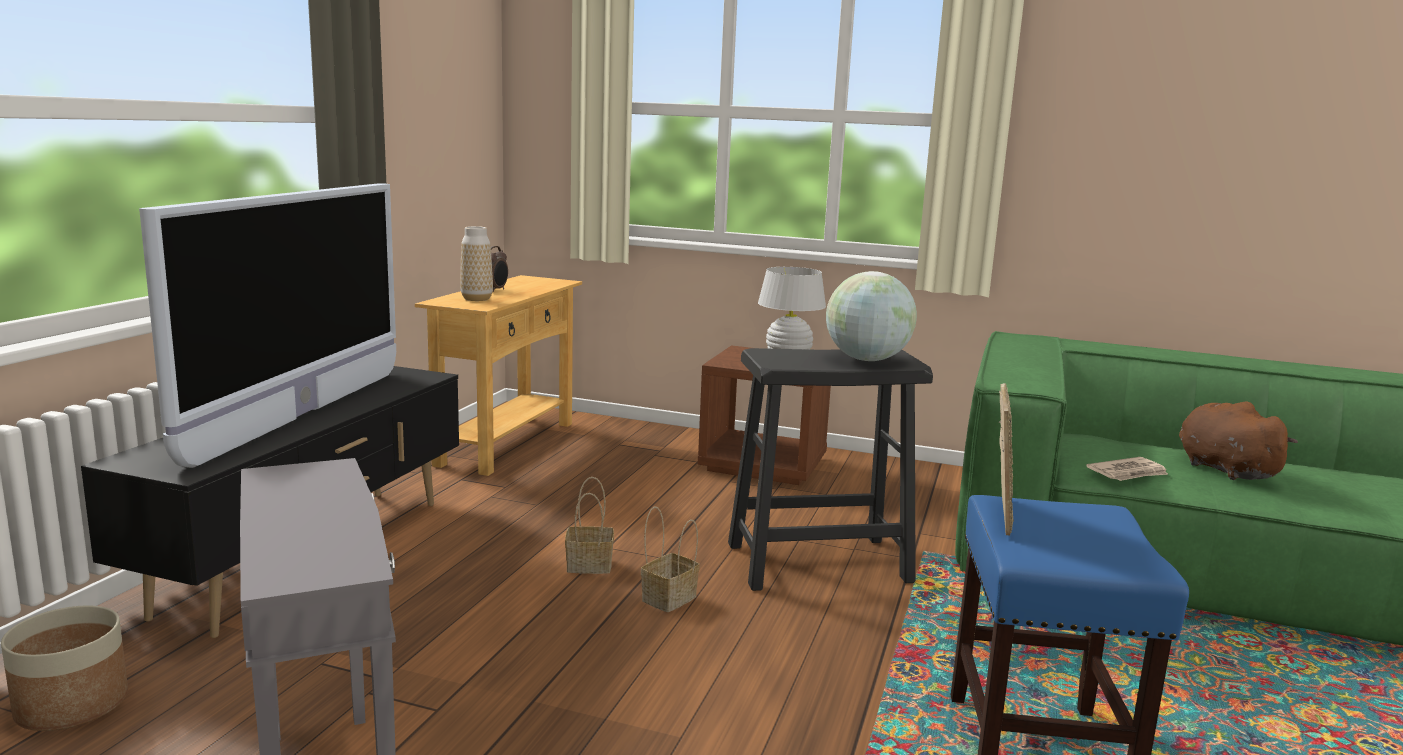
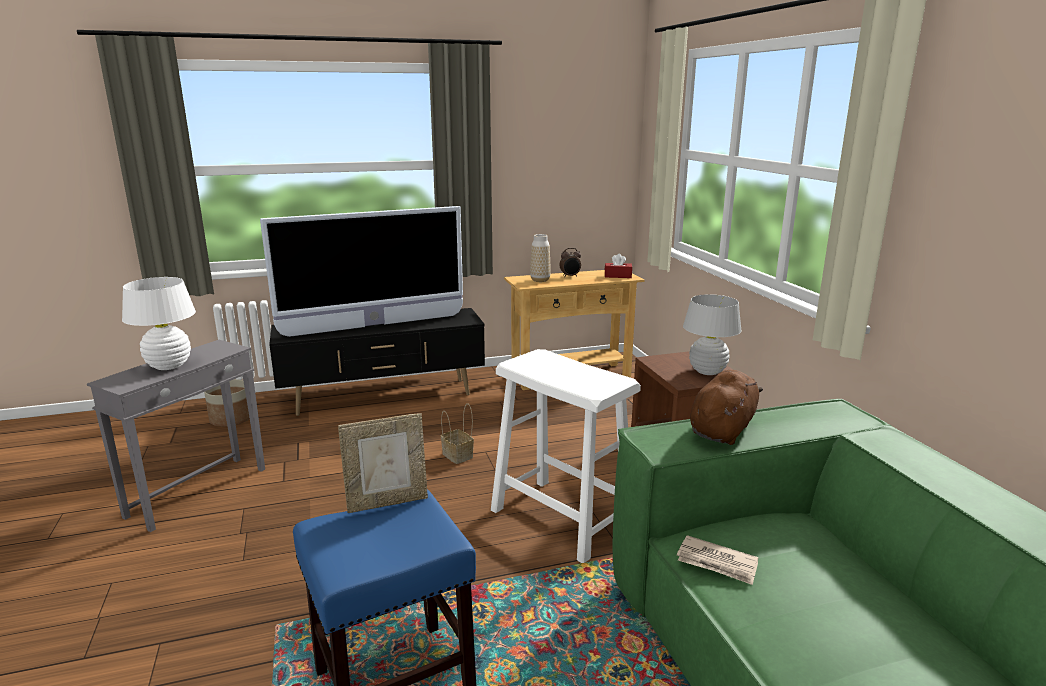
camera: 55 degrees right, 5 degrees up
basket [641,506,700,612] -> none
black stool [728,348,933,591] -> white stool [491,349,641,563]
globe [826,271,917,361] -> none
brown plush toy [1179,402,1298,480] -> brown plush toy moved to [690,370,763,445]
none -> white table lamp [122,277,196,370]
none -> red tissue box [605,254,632,278]

